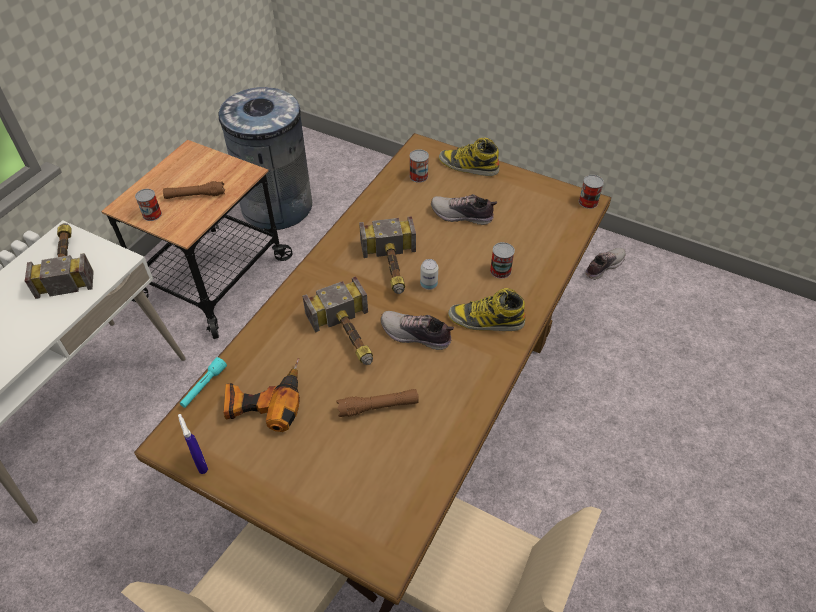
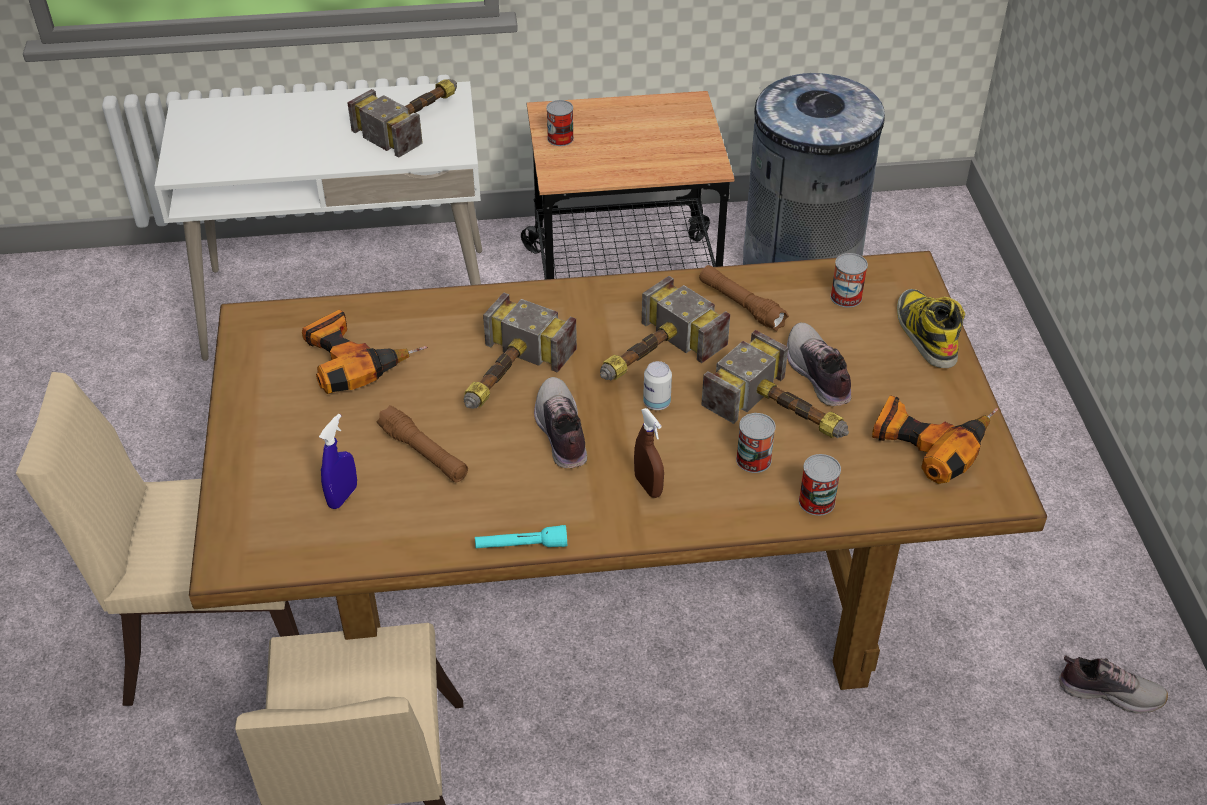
camera: 55 degrees right, 5 degrees down
brown flashlight [163,181,225,199] -> brown flashlight moved to [699,265,789,331]
blue spray bottle [178,414,208,474] -> blue spray bottle moved to [319,414,357,509]
turquoise flashlight [180,357,227,408] -> turquoise flashlight moved to [475,525,567,549]
boot [448,288,525,331] -> brown spray bottle [634,408,664,498]
can [579,175,604,209] -> can moved to [799,454,841,516]
none -> hammer [701,330,849,438]
none -> power drill [872,396,998,484]

